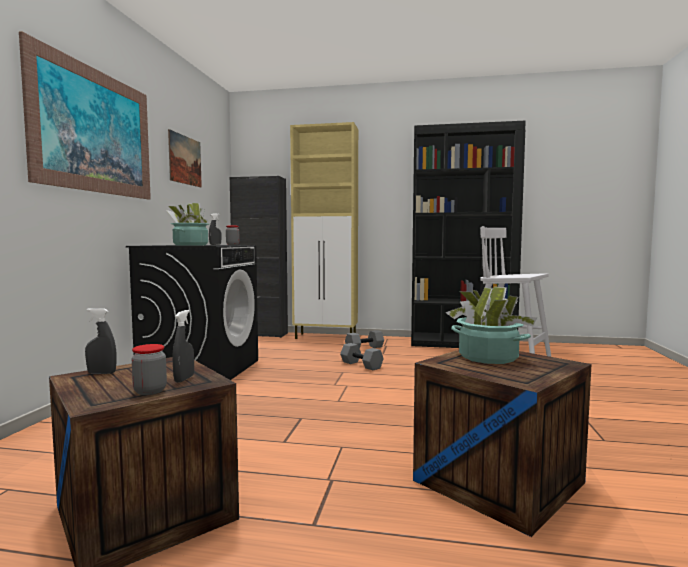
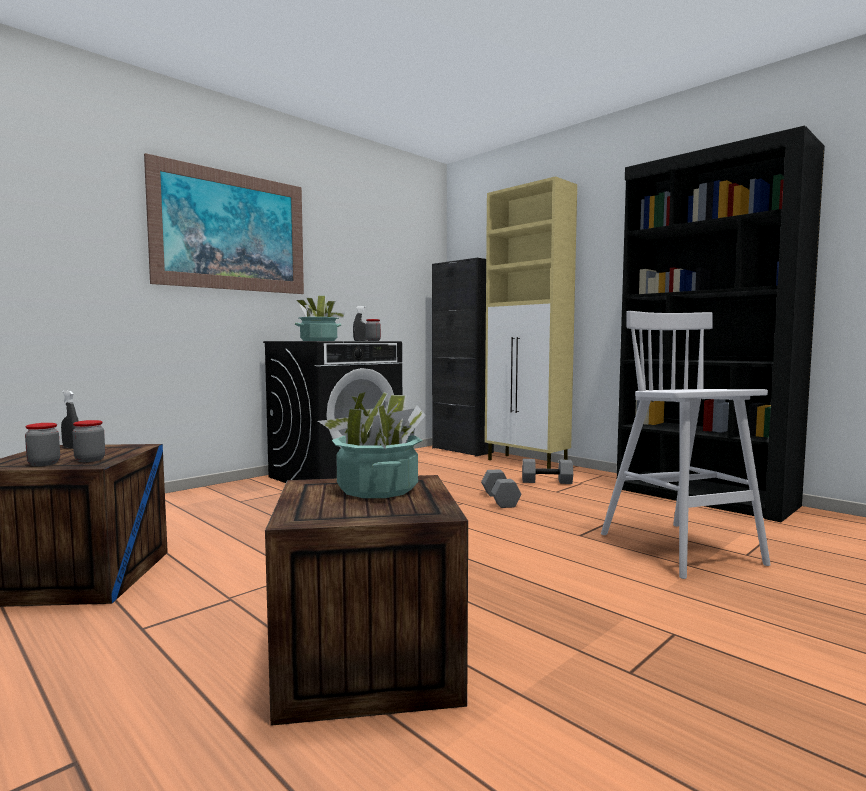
camera: 35 degrees right, 0 degrees up
picture [168,129,202,187] -> none
grey spray bottle [172,310,194,382] -> jar [72,420,105,462]

